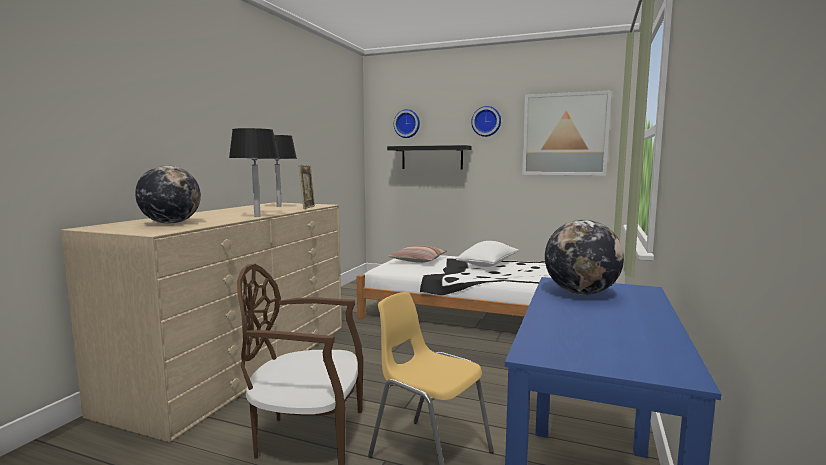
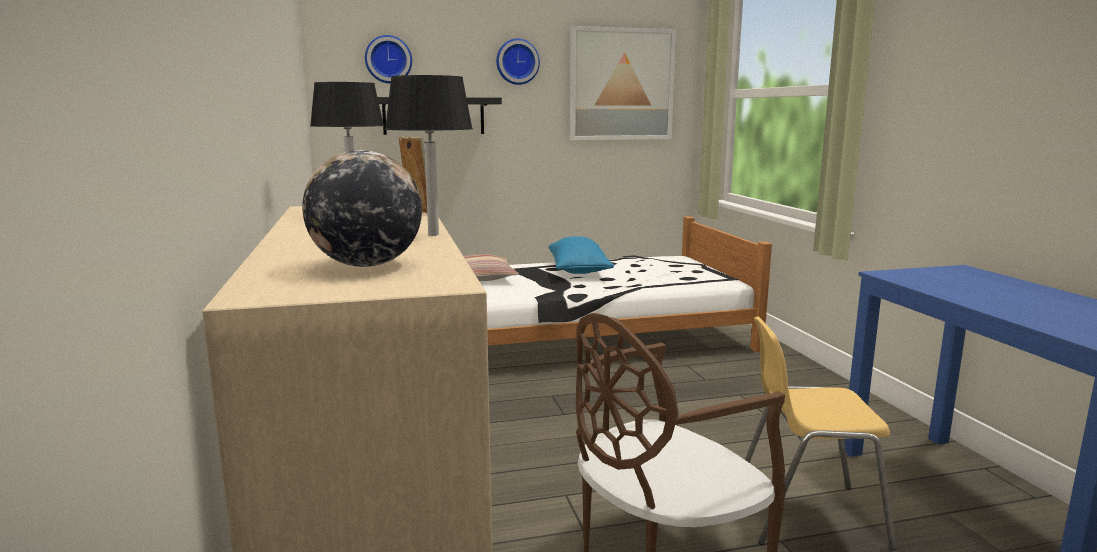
camera: 35 degrees left, 5 degrees up
white pillow [456,241,519,267] -> blue pillow [549,236,614,274]
globe [545,220,624,295] -> none

